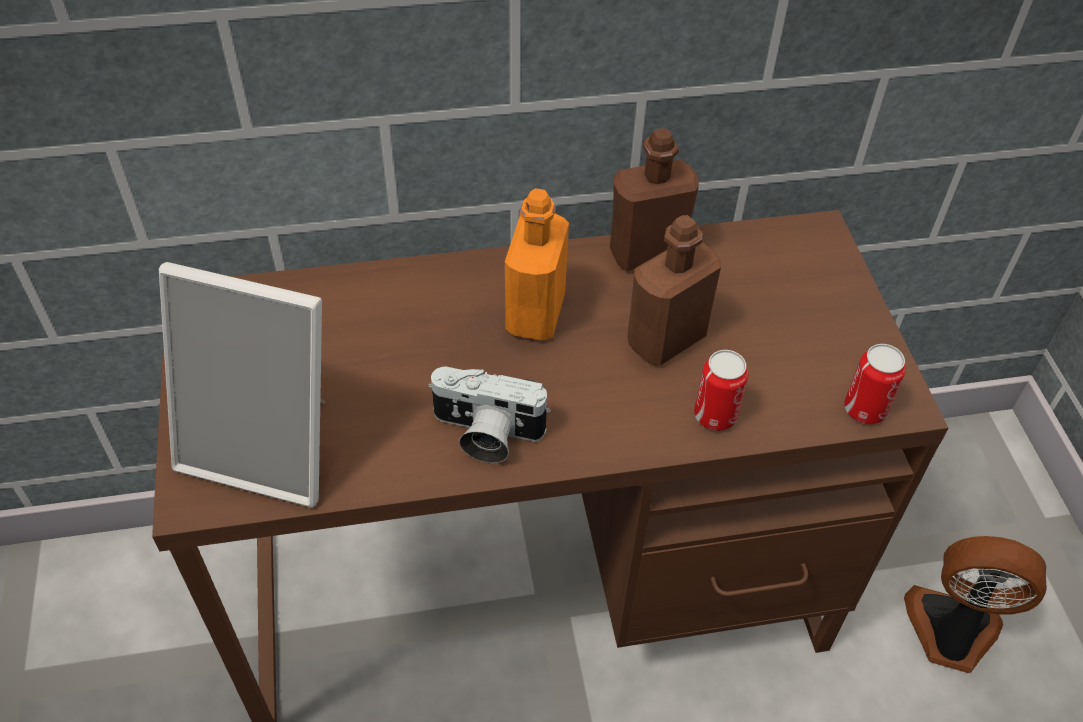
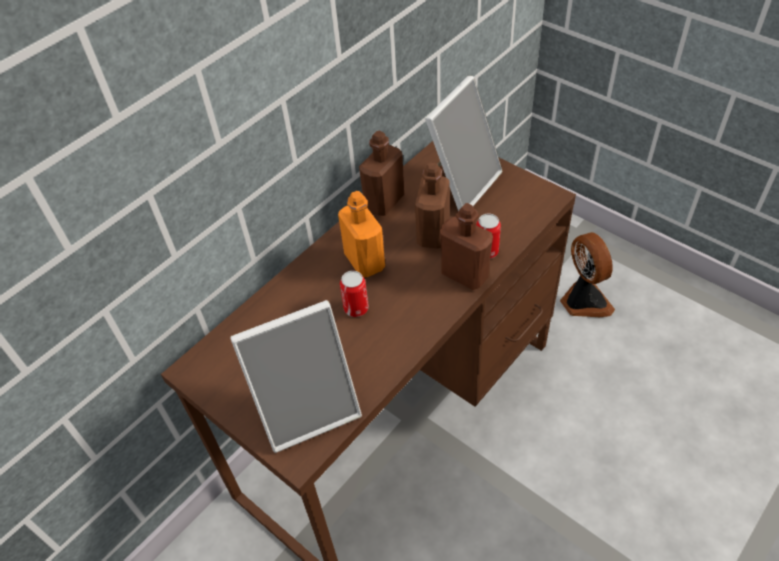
camera: 35 degrees left, 0 degrees up
camera [428,366,551,463] -> none
can [844,344,906,424] -> can moved to [340,271,369,317]
fan [904,536,1047,673] -> fan turned 90 degrees clockwise [560,232,615,317]
none -> picture frame [425,76,502,211]
none -> brown bottle [440,203,493,290]

